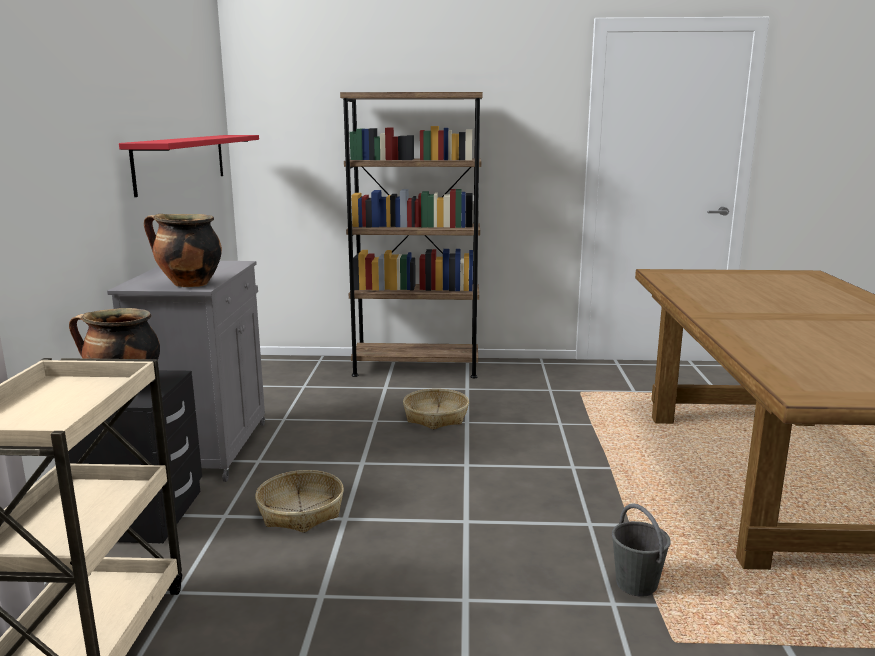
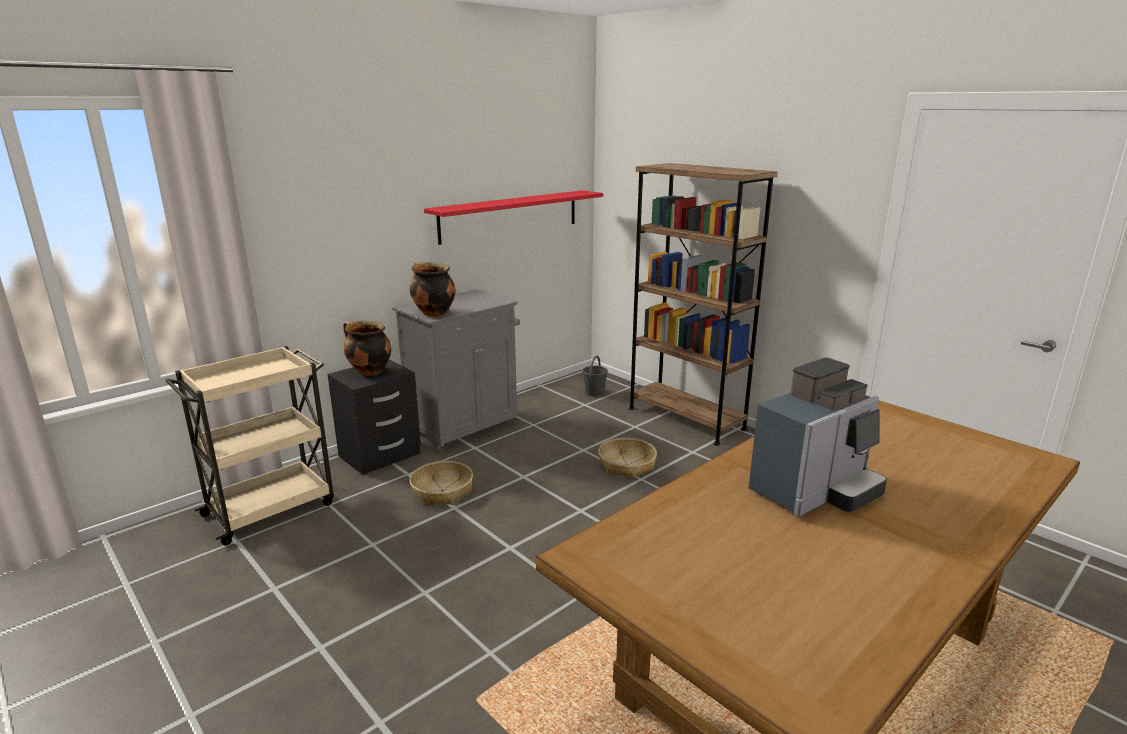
camera: 45 degrees right, 5 degrees up
grey bucket [612,503,671,597] -> grey bucket moved to [582,356,608,397]
none -> coffee machine [749,357,887,516]

